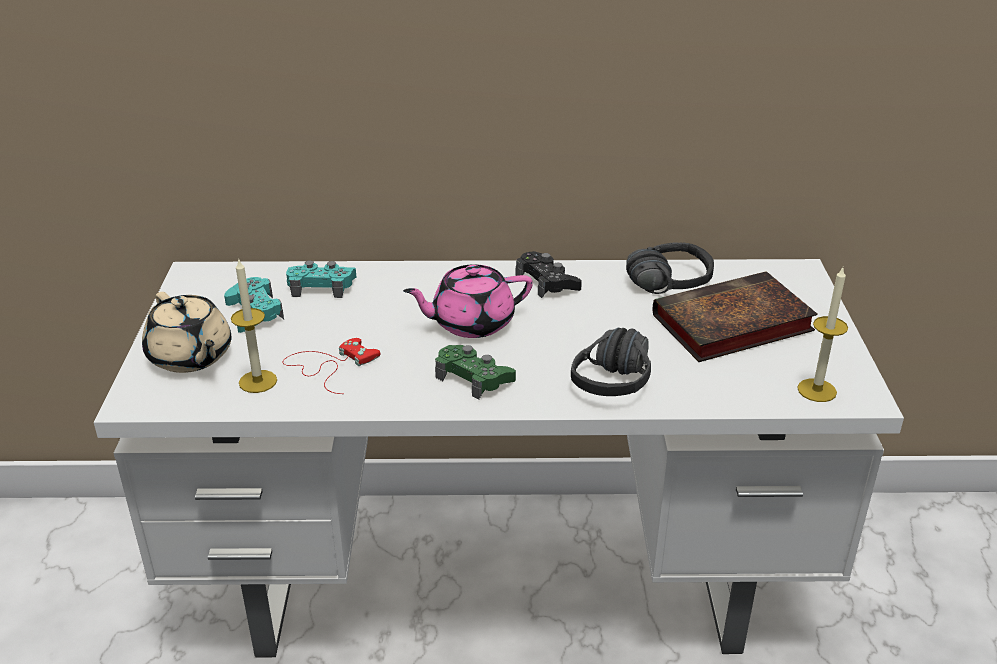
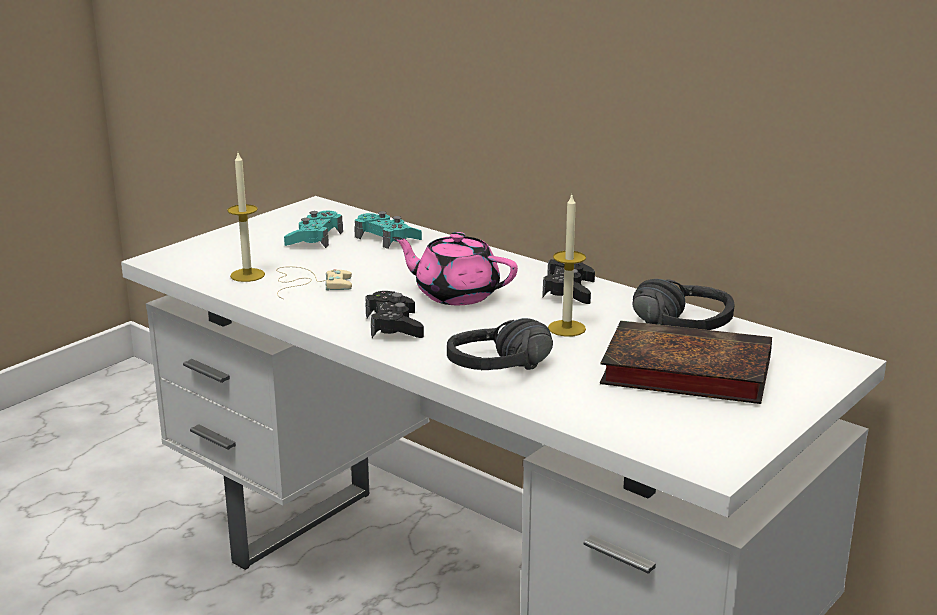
camera: 40 degrees right, 10 degrees down
beige teapot [142,292,231,373] -> none
red game controller [282,338,380,394] -> beige game controller [276,266,352,299]
green game controller [435,345,516,400] -> black game controller [365,291,424,338]
candle [797,268,848,402] -> candle moved to [548,193,586,337]

